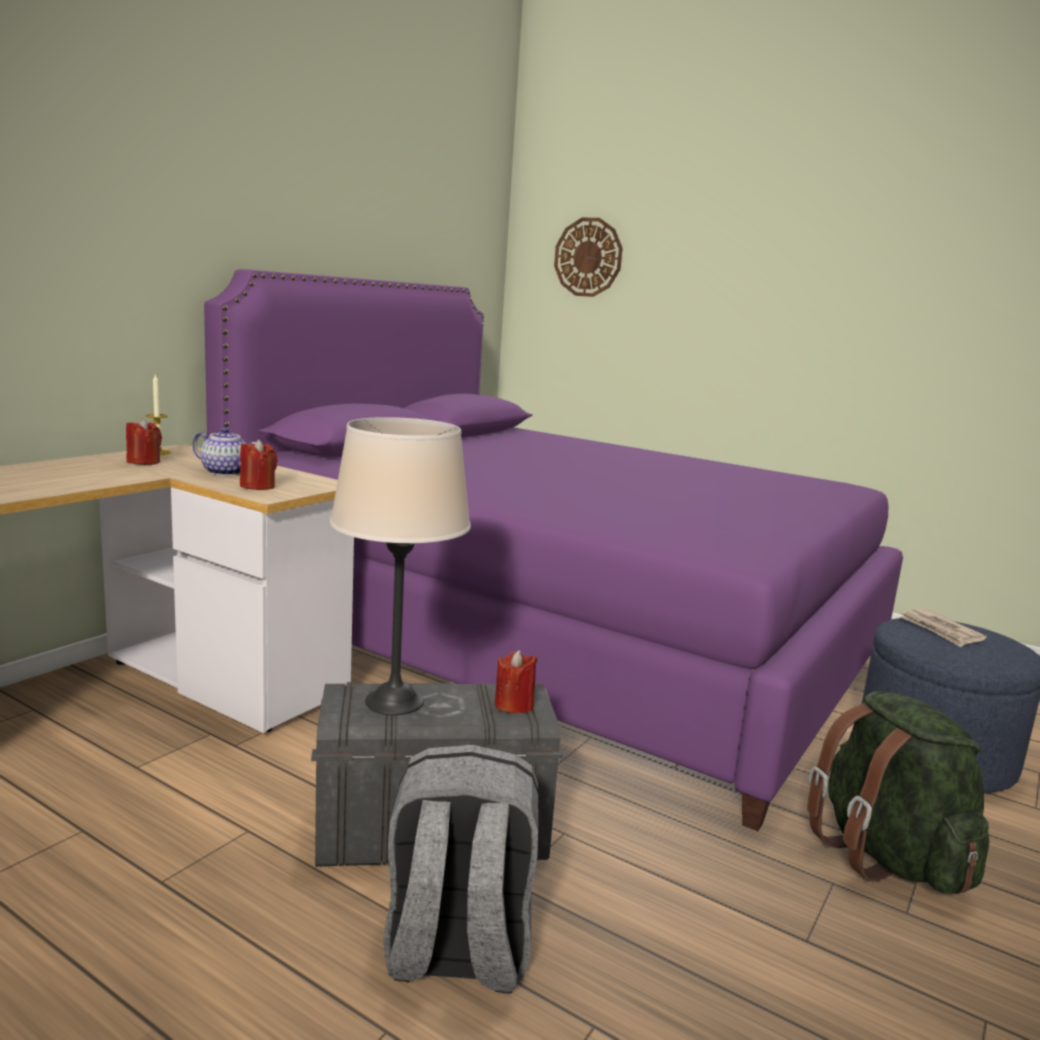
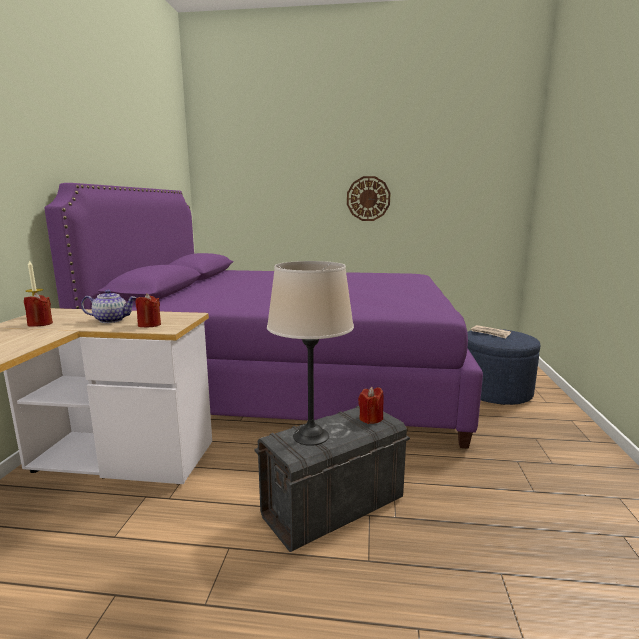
camera: 25 degrees left, 0 degrees up
grey backpack [383,745,539,993] -> none
wall clock [554,218,623,297] -> wall clock moved to [347,176,390,221]
green backpack [807,692,989,894] -> none

